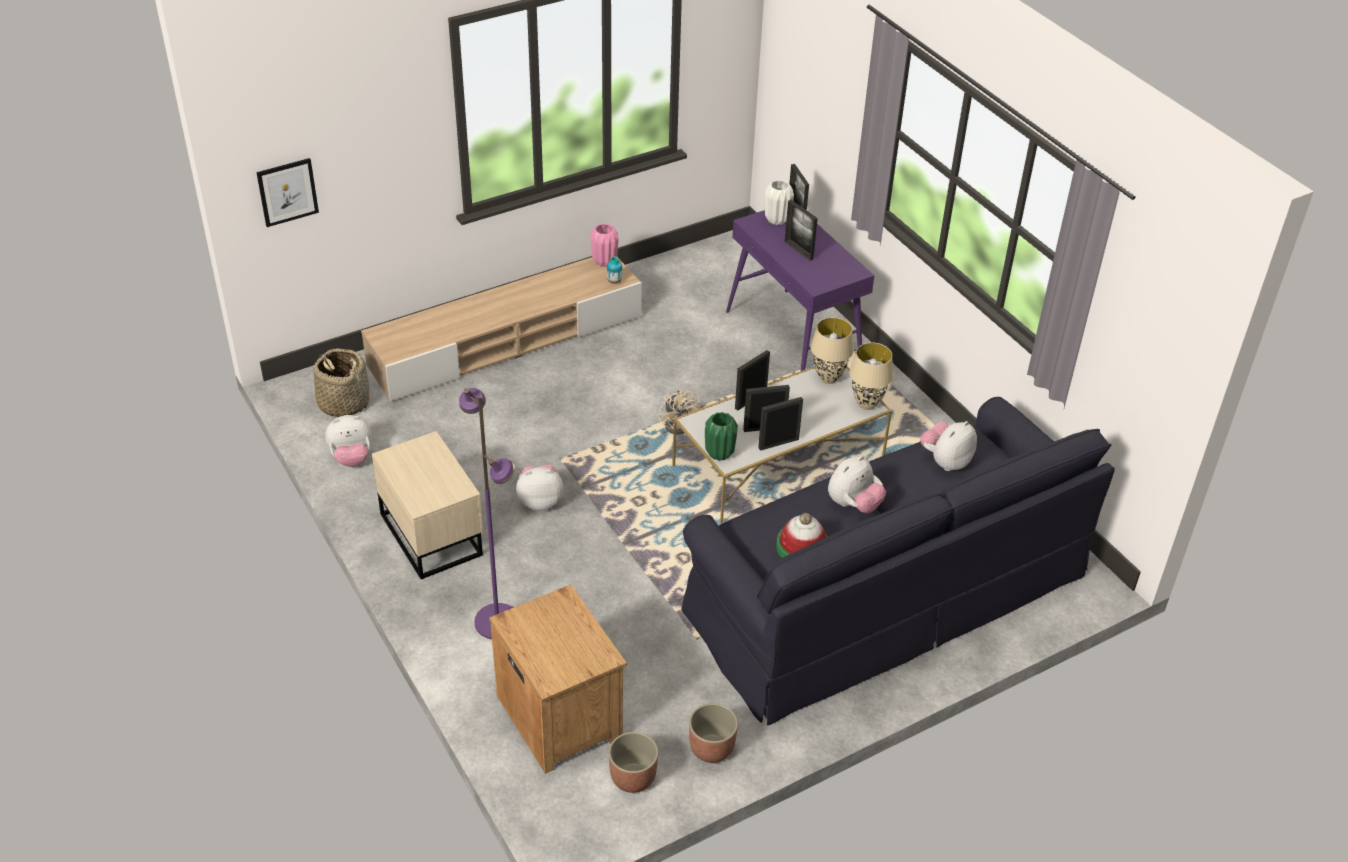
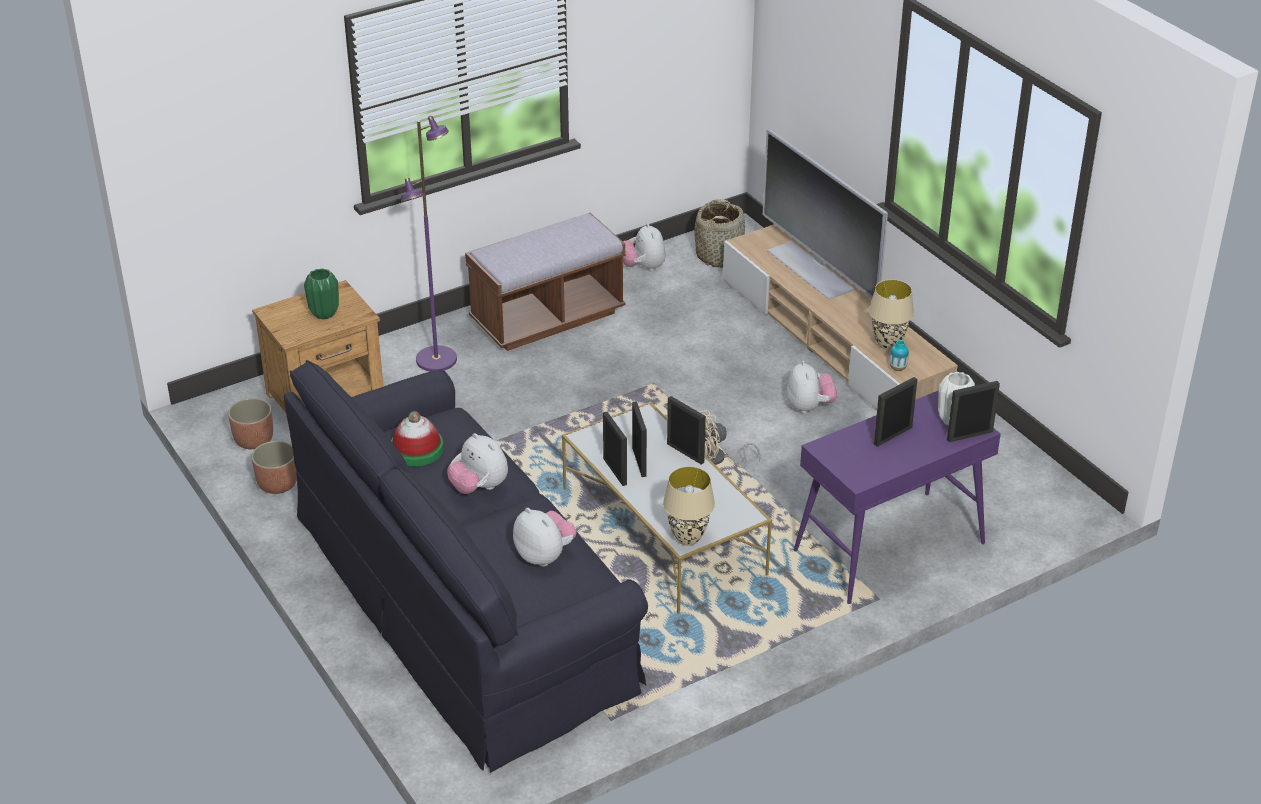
camera: 90 degrees right, 5 degrees down
picture [256,158,319,227] -> none
beige nightstand [372,431,483,579] -> brown bench [465,213,625,351]
plush toy [516,465,563,510] -> plush toy moved to [787,361,837,414]
pink vase [590,224,618,267] -> none
green vase [705,412,738,461] -> green vase moved to [304,268,339,320]
beige table lamp [811,317,854,384] -> beige table lamp moved to [869,279,914,350]
none -> television [763,129,888,300]

